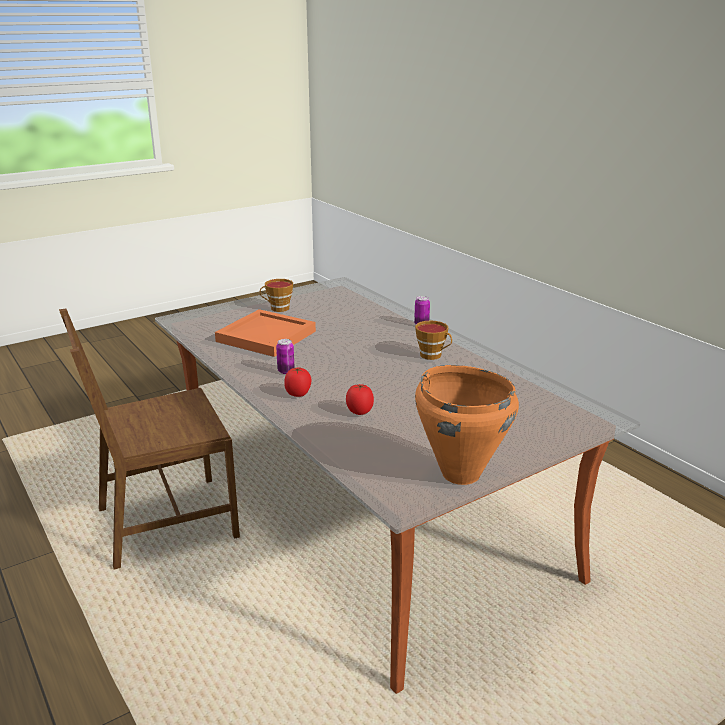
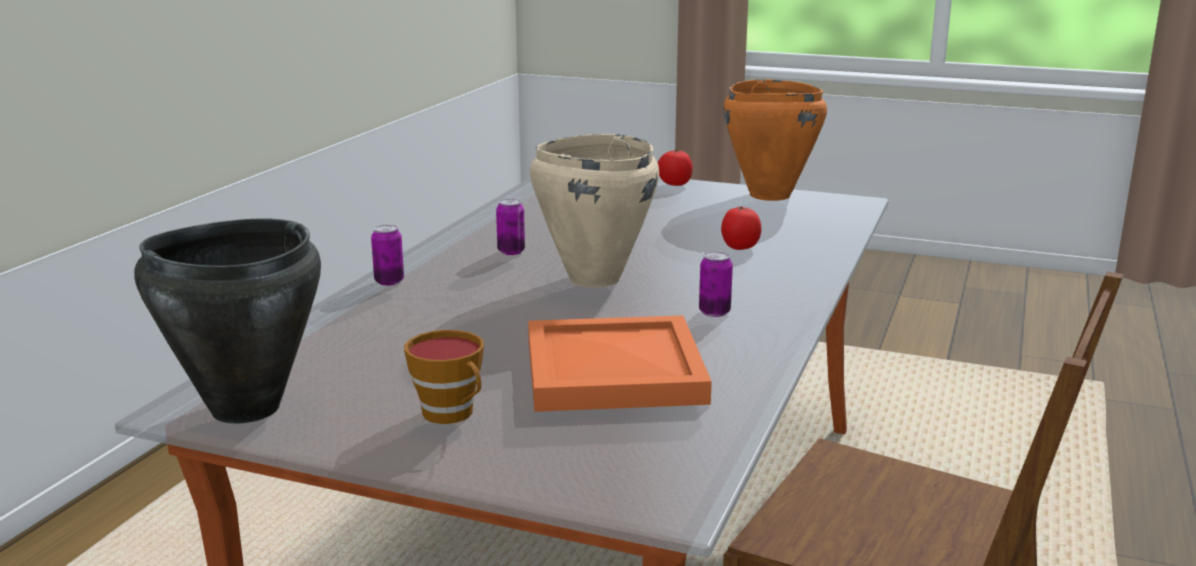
camera: 125 degrees left, 5 degrees down
tomato [284,367,312,397] -> tomato moved to [658,149,693,186]
cup [415,321,452,360] -> can [496,199,525,255]
none -> black cooking pot [134,218,321,424]
none -> beige cooking pot [530,134,659,288]

